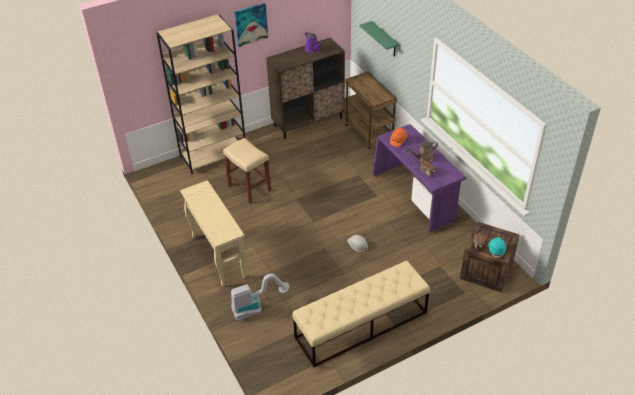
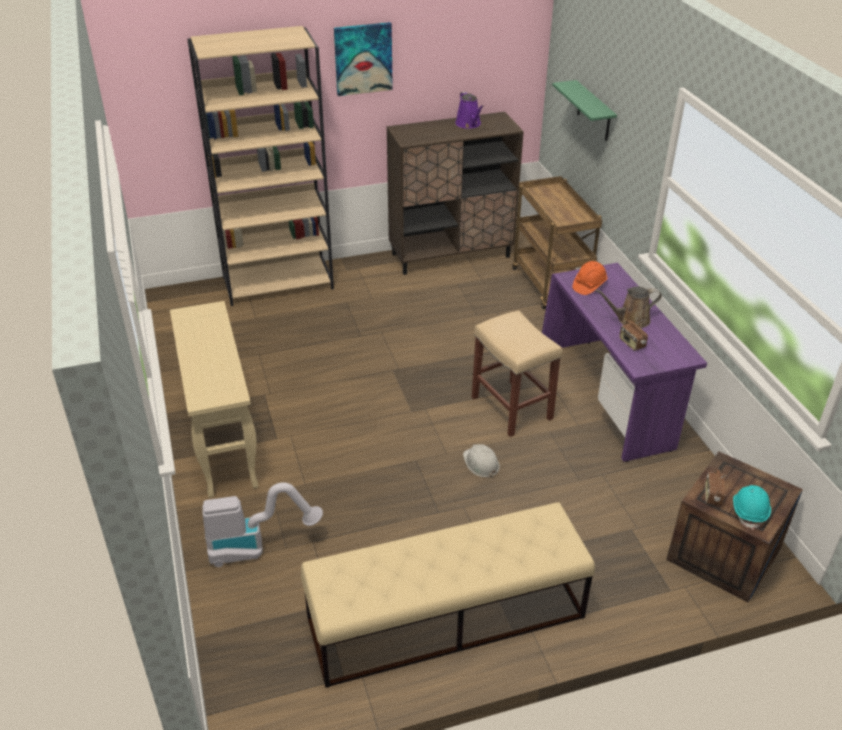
camera: 10 degrees right, 5 degrees down
beige stool [223,138,271,203] -> beige stool moved to [472,311,563,437]

